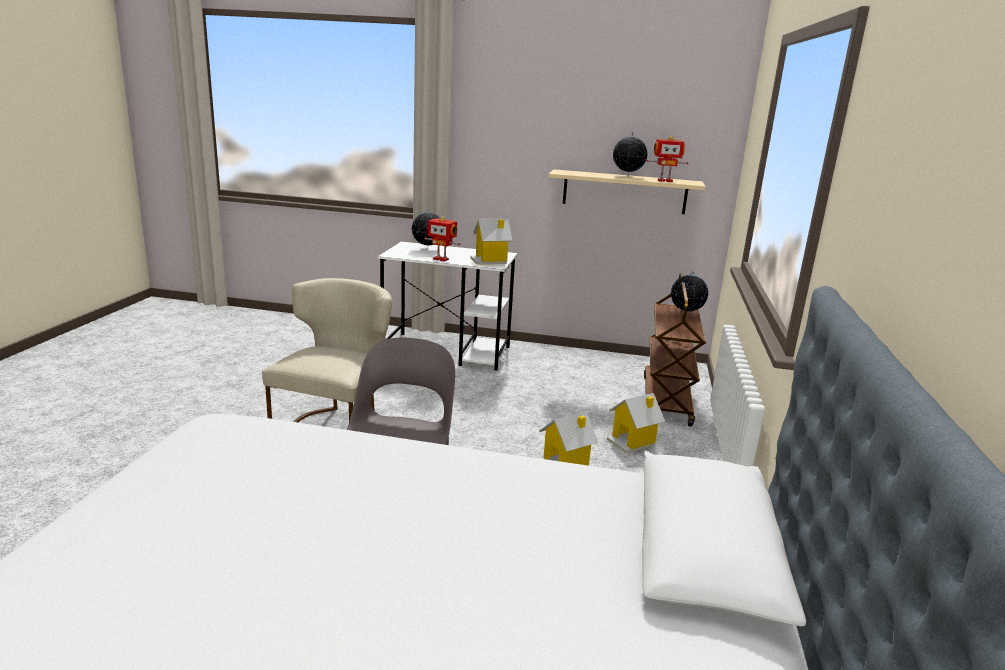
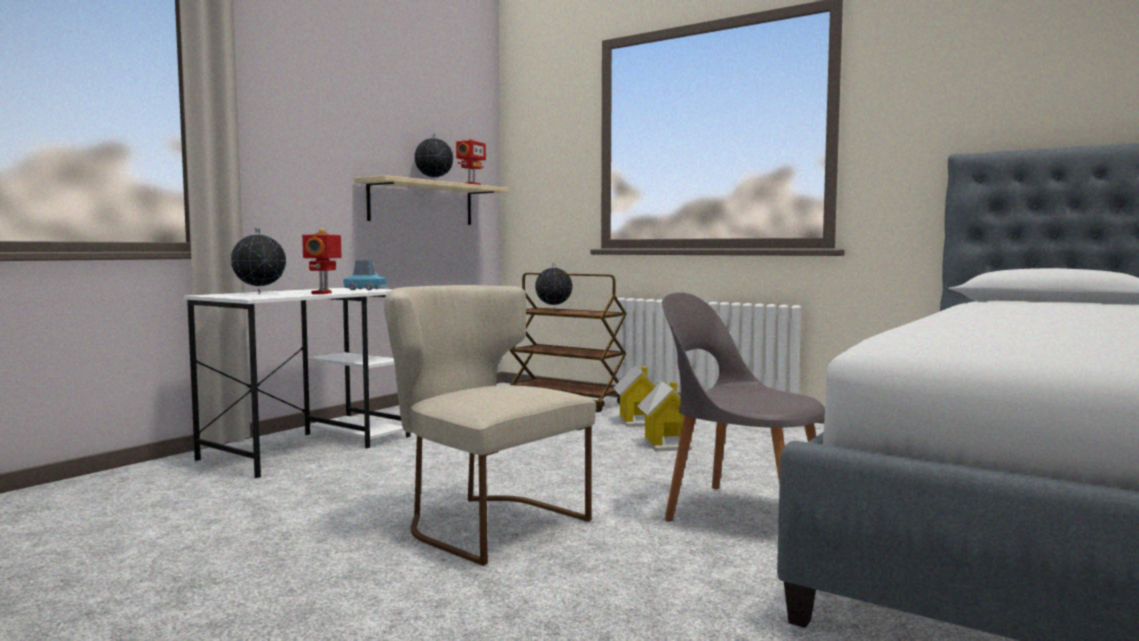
camera: 65 degrees left, 15 degrees down
toy robot [424,217,461,262] -> toy robot turned 135 degrees clockwise [302,228,341,294]
toy house [470,219,513,265] -> blue toy car [343,260,388,290]

